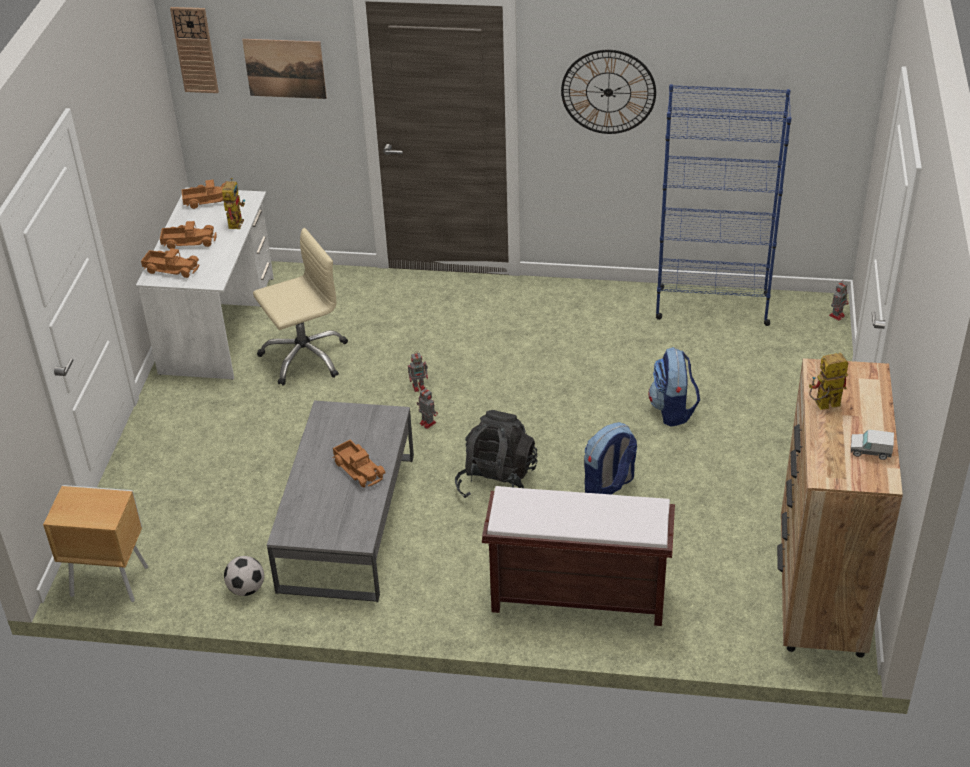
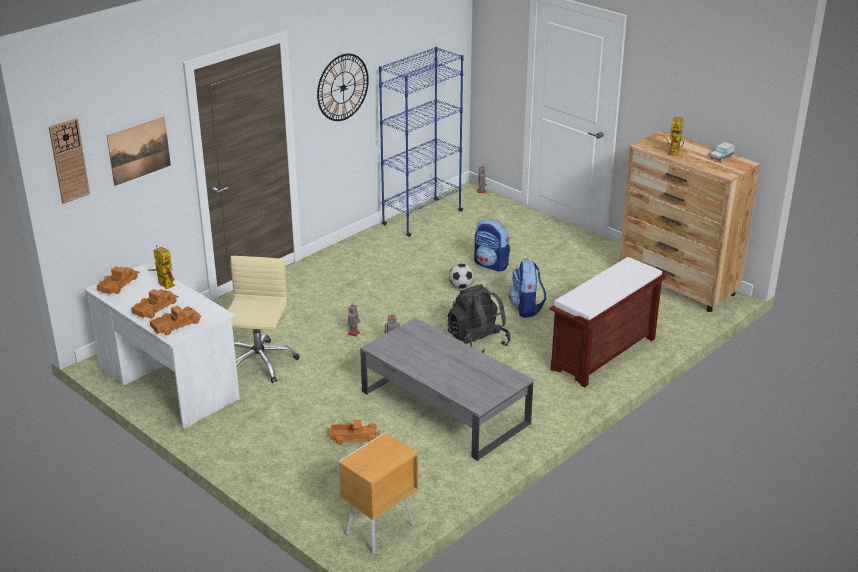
camera: 55 degrees left, 10 degrees down
football [224,556,264,596] -> football moved to [449,263,474,289]
toy truck [332,440,386,487] -> toy truck moved to [330,420,380,445]

